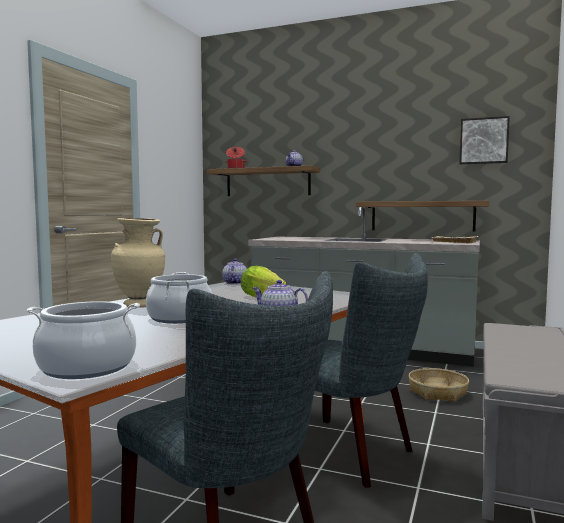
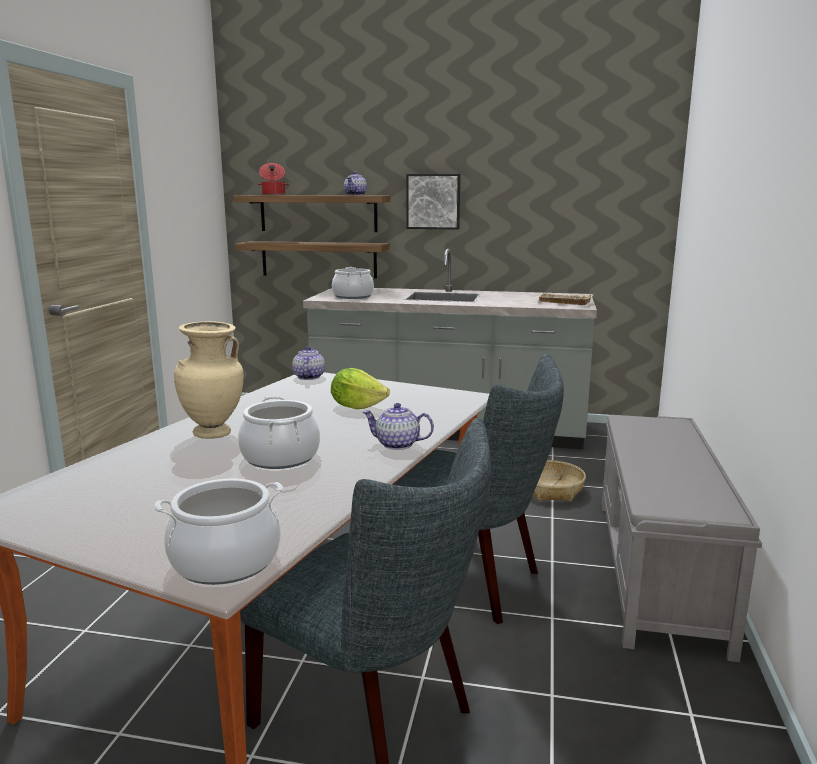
camera: 10 degrees left, 10 degrees up
shelf [356,201,489,231] -> shelf moved to [236,241,389,278]
picture [459,116,510,164] -> picture moved to [406,174,460,229]
none -> cooking pot [332,267,374,299]

